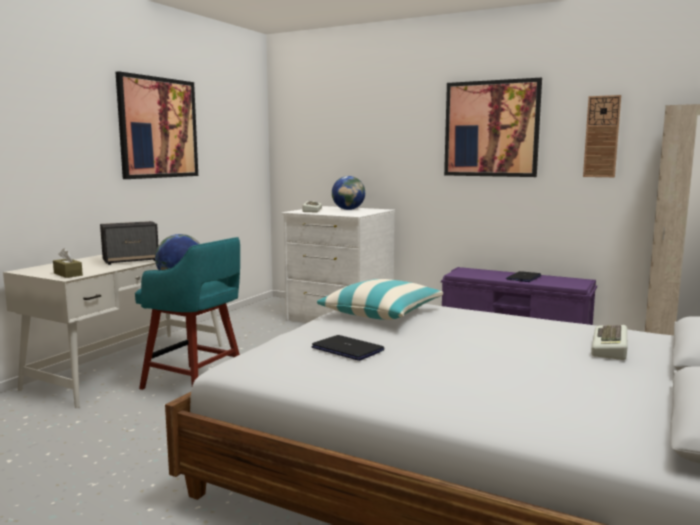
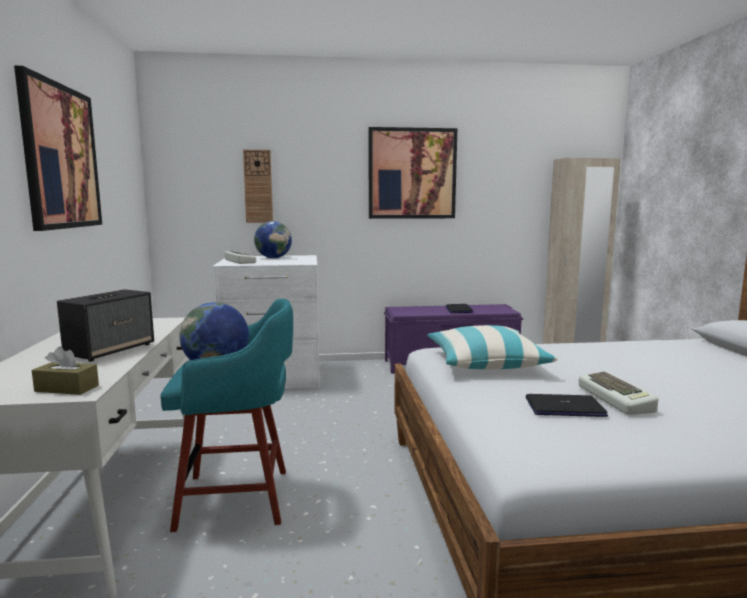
camera: 35 degrees left, 0 degrees up
wall clock [583,95,621,177] -> wall clock moved to [243,149,273,223]
keyboard [591,325,627,360] -> keyboard moved to [578,371,658,415]

